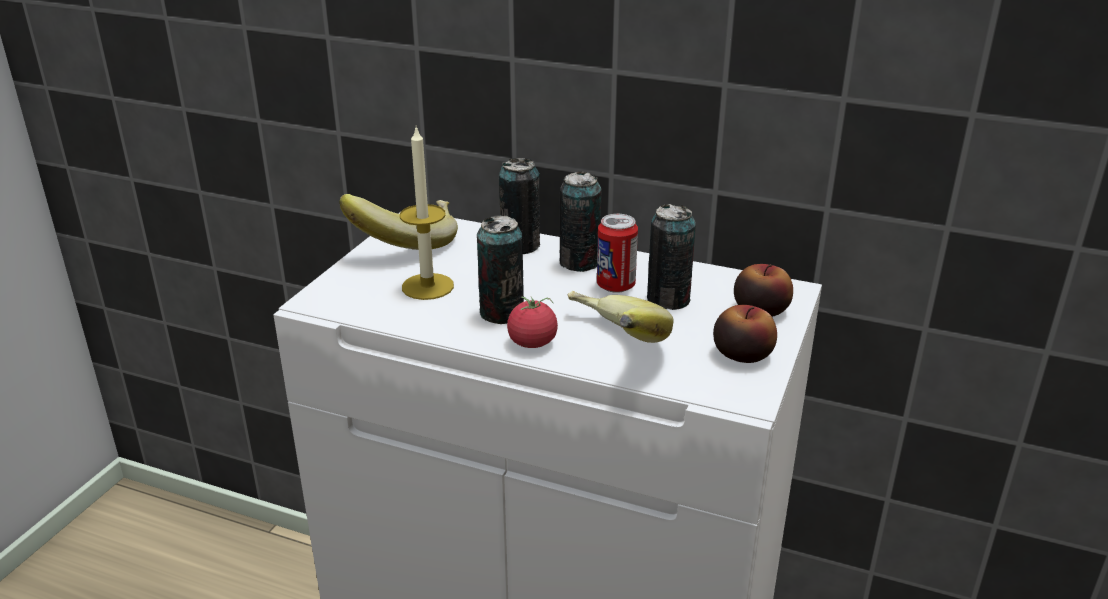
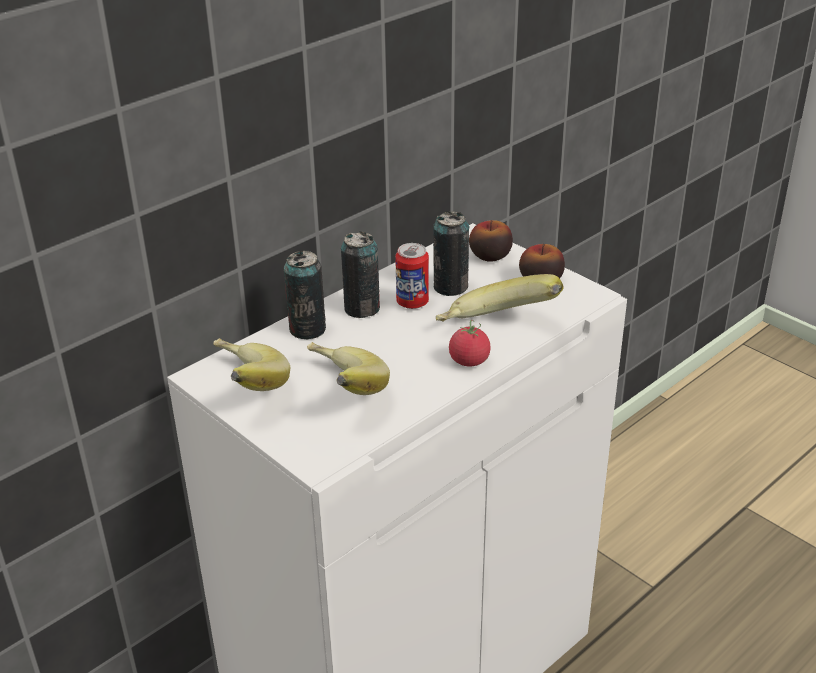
camera: 65 degrees left, 5 degrees up
candle [400,125,454,300] -> banana [307,342,390,395]
can [477,215,524,324] -> none

